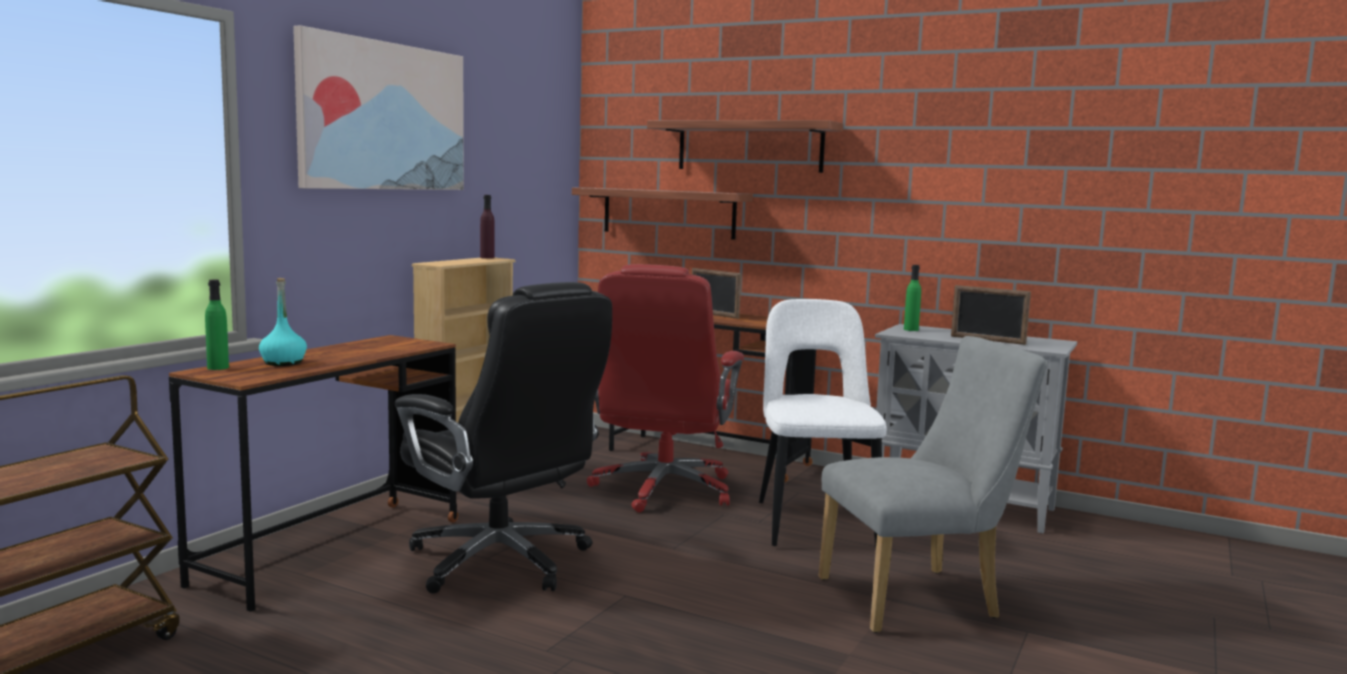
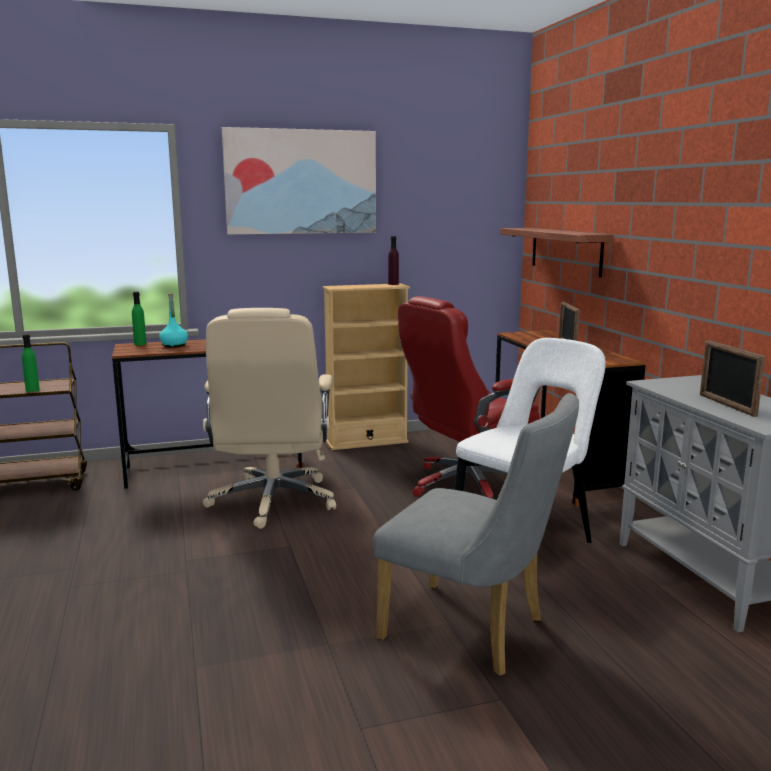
camera: 45 degrees right, 5 degrees up
black office chair [395,282,612,594] -> beige office chair [203,308,336,529]
shelf [647,120,843,173] -> none
green bottle [904,265,921,331] -> green bottle moved to [22,334,40,392]

